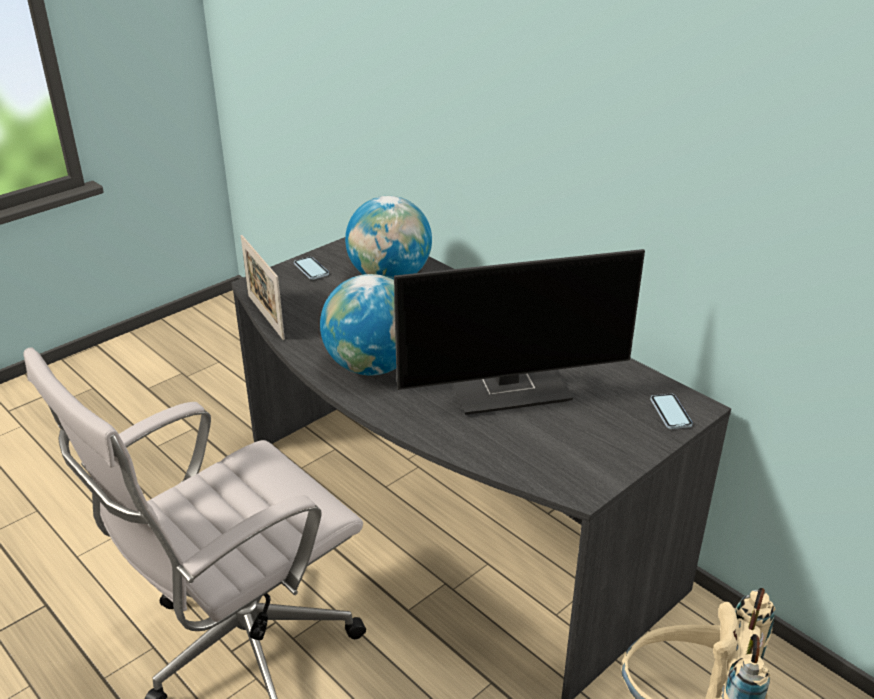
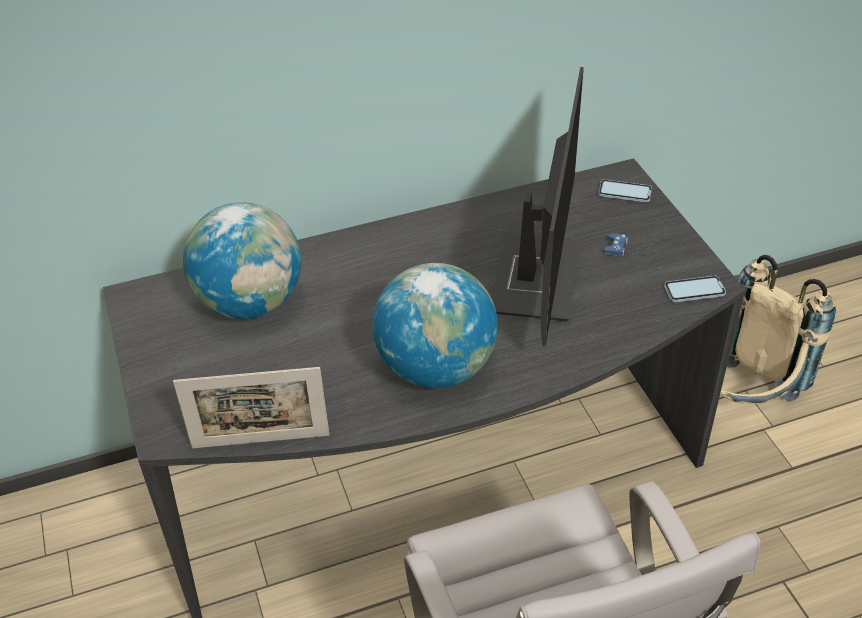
camera: 65 degrees left, 10 degrees up
phone [294,257,329,280] -> phone moved to [664,276,726,302]
none -> blue game controller [604,233,666,273]

